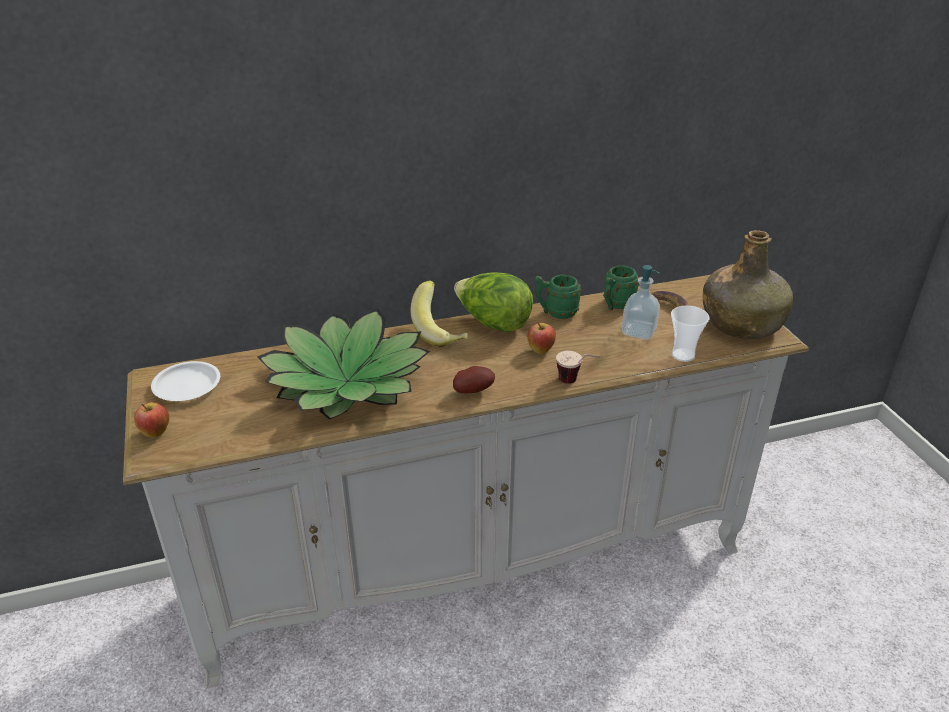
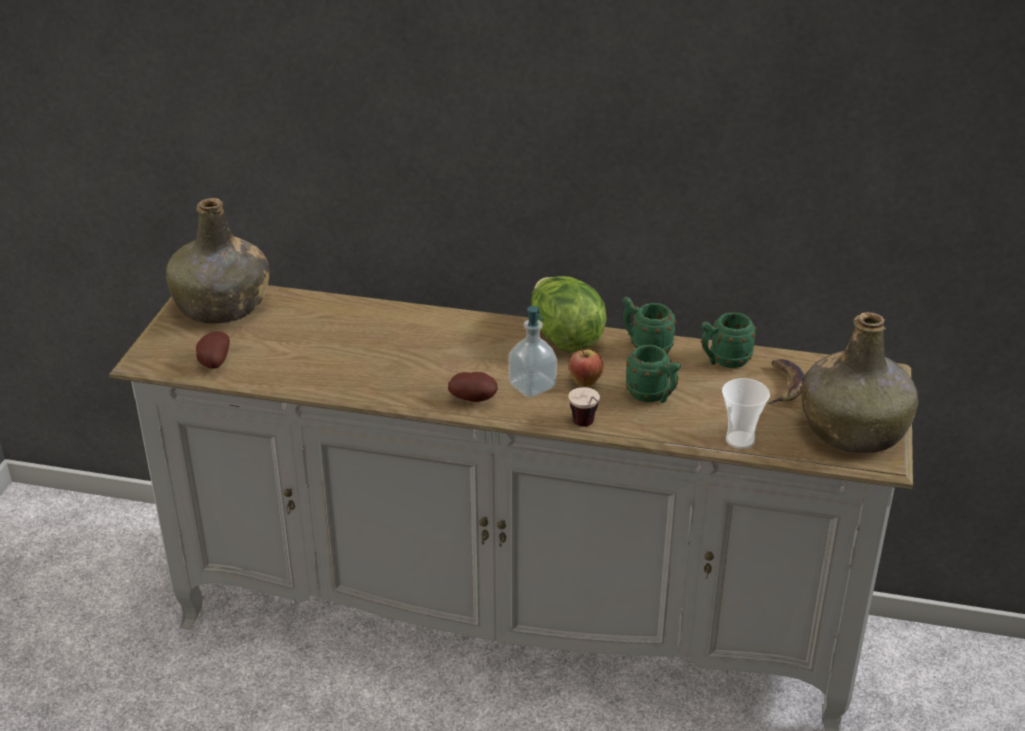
camera: 30 degrees right, 0 degrees up
apple [134,402,169,437] -> none
white plate [151,361,220,401] -> green bottle [166,198,269,324]
potted plant [258,309,430,420] -> none
banana [410,281,468,347] -> none
soap dispenser [622,265,660,340] -> soap dispenser moved to [509,306,557,398]
none -> potato [196,331,230,369]
none -> green mug [626,345,681,403]

